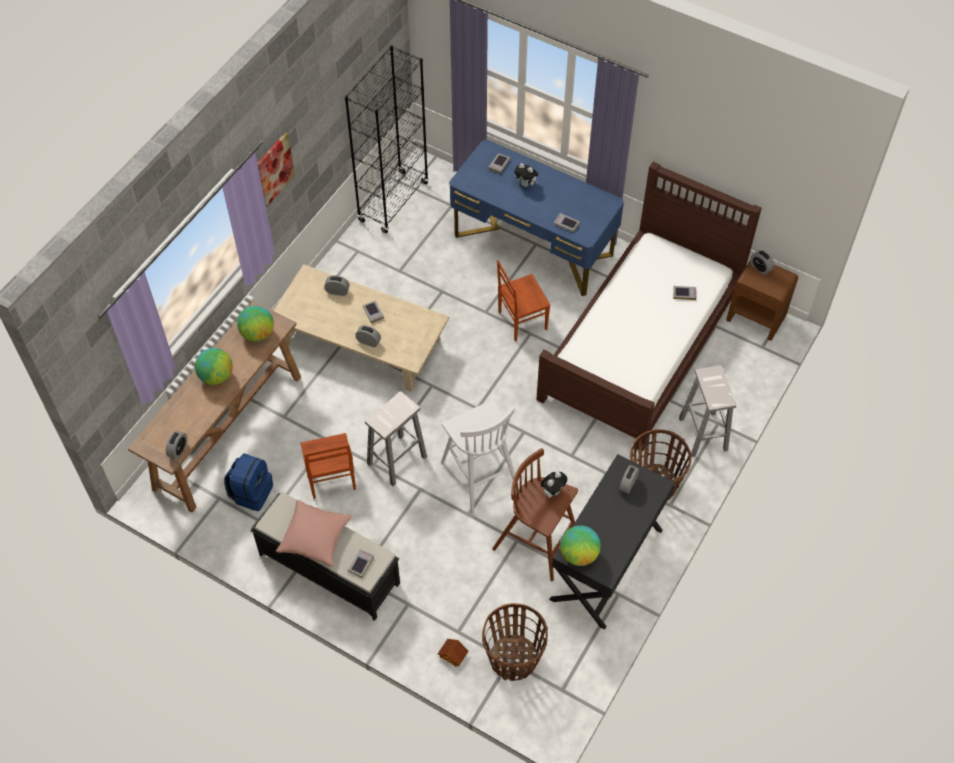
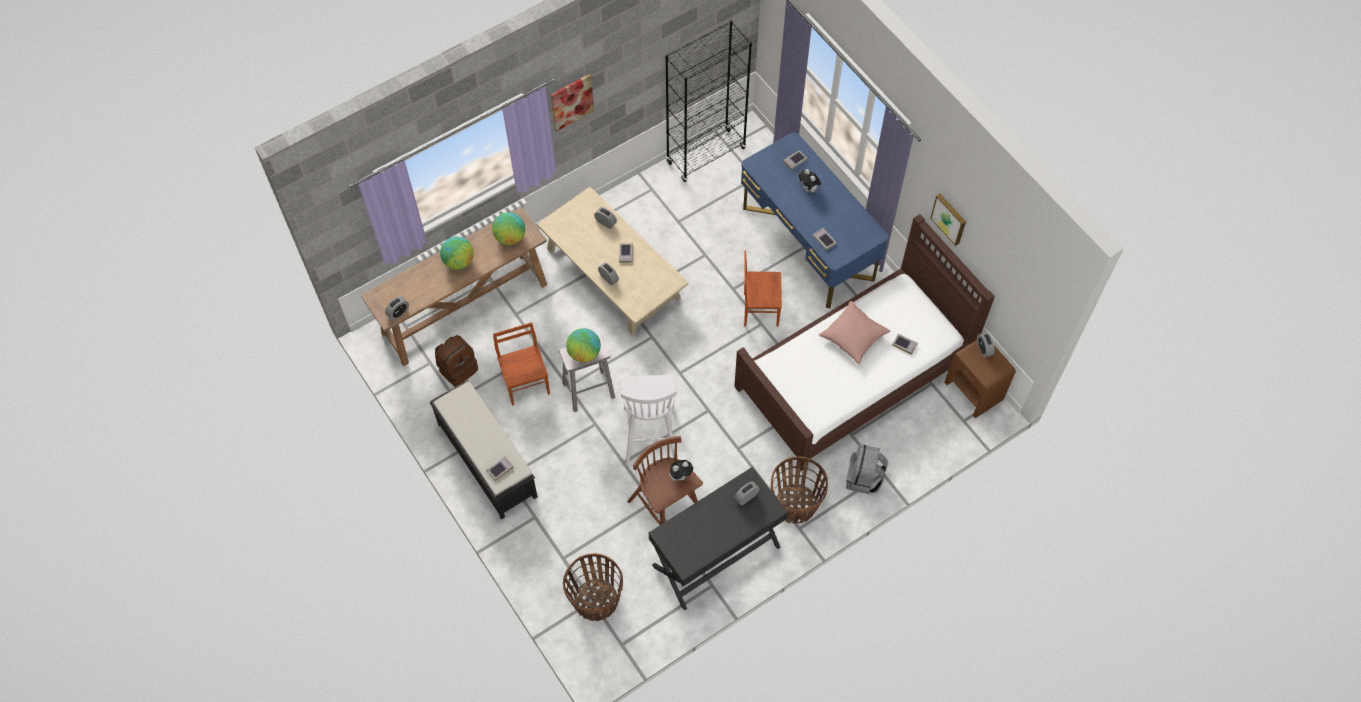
camera: 25 degrees right, 5 degrees up
blue backpack [224,453,273,511] -> brown backpack [435,335,478,387]
pink pillow [276,500,352,567] -> pink pillow moved to [819,301,890,364]
brown chair [301,433,356,499] -> brown chair turned 150 degrees clockwise [493,322,550,406]
toy house [438,639,469,667] -> none
globe [560,525,601,566] -> globe moved to [566,328,601,363]
white stool [679,365,736,457] -> grey backpack [846,444,888,494]
none -> picture [930,194,966,246]

